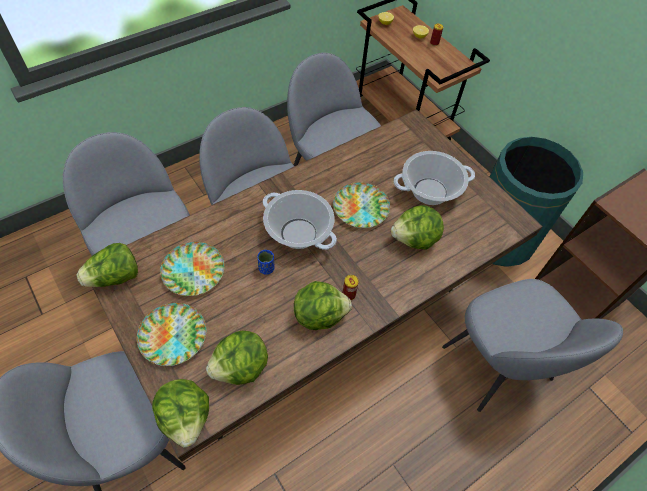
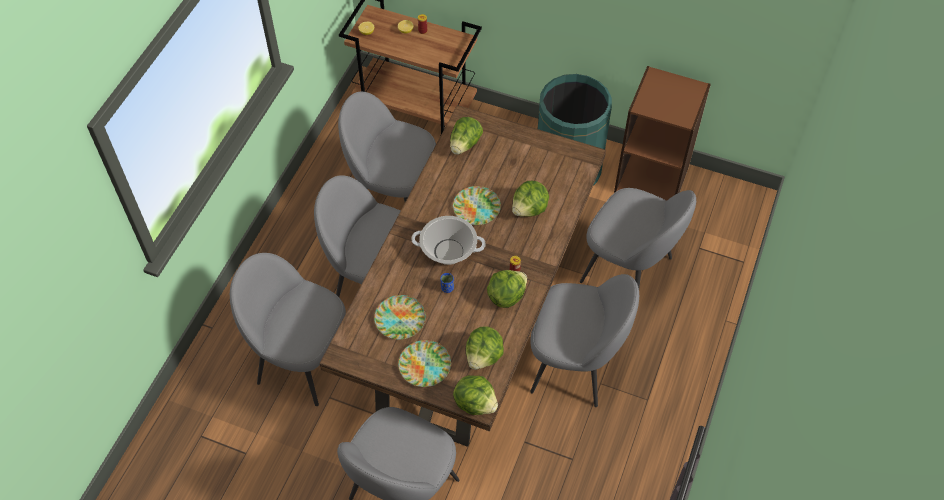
camera: 30 degrees left, 0 degrees up
lettuce [76,243,138,287] -> lettuce moved to [450,117,483,155]
cooking pot [394,151,475,205] -> none
none -> grey chair [530,274,639,407]

